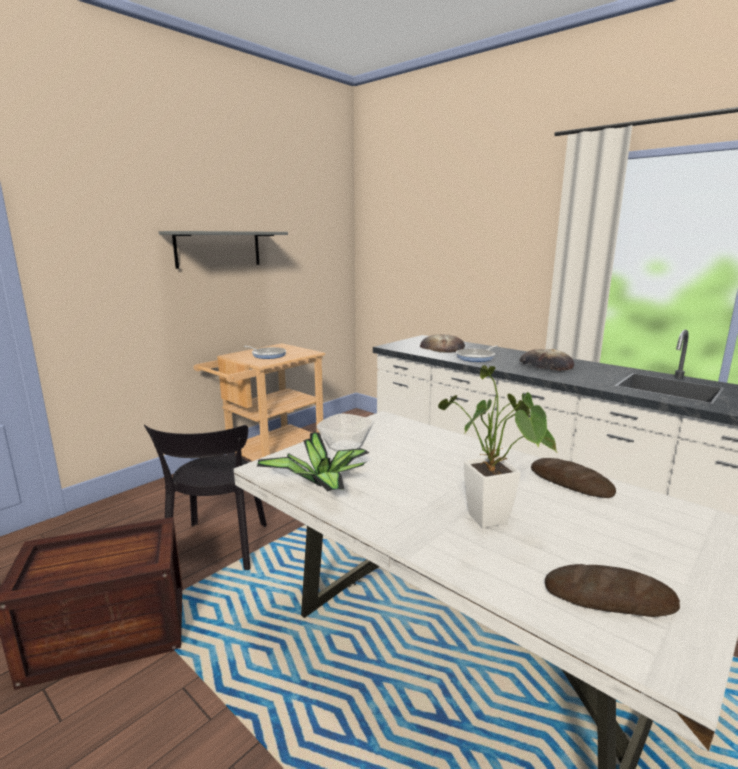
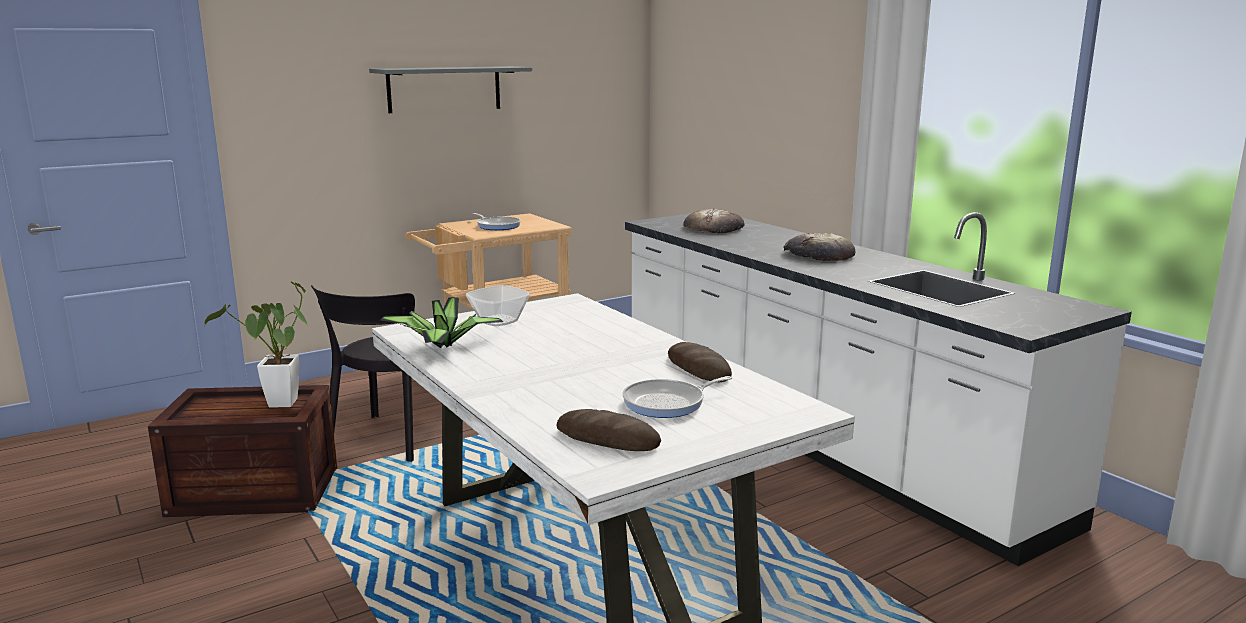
camera: 15 degrees right, 0 degrees up
potted plant [438,365,557,528] -> potted plant moved to [204,281,309,408]
frying pan [456,346,498,362] -> frying pan moved to [623,376,732,418]

